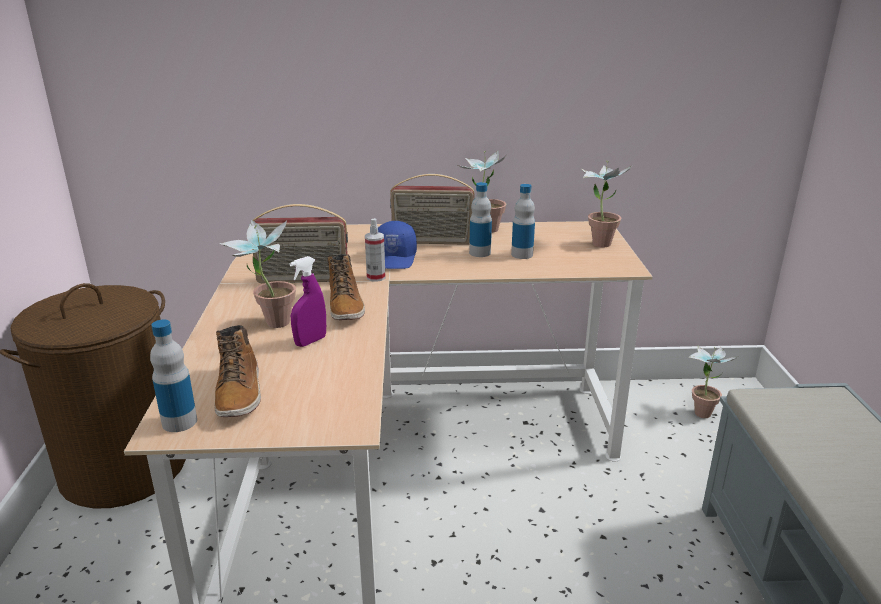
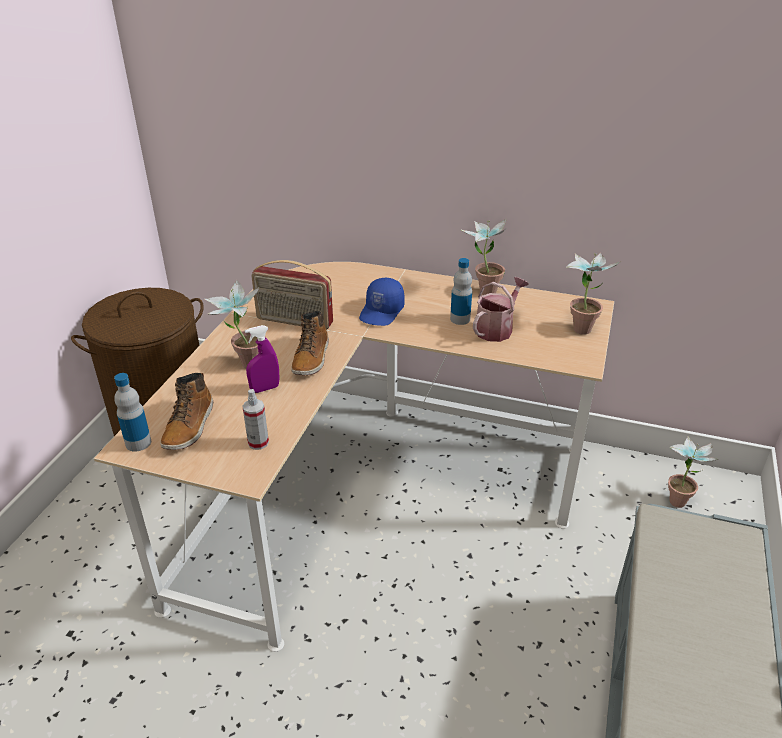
camera: 20 degrees right, 10 degrees up
spray bottle [365,218,386,282] -> spray bottle moved to [242,389,269,450]
radio [390,174,474,245] -> none
bottle [511,184,535,259] -> watering can [473,277,529,342]

